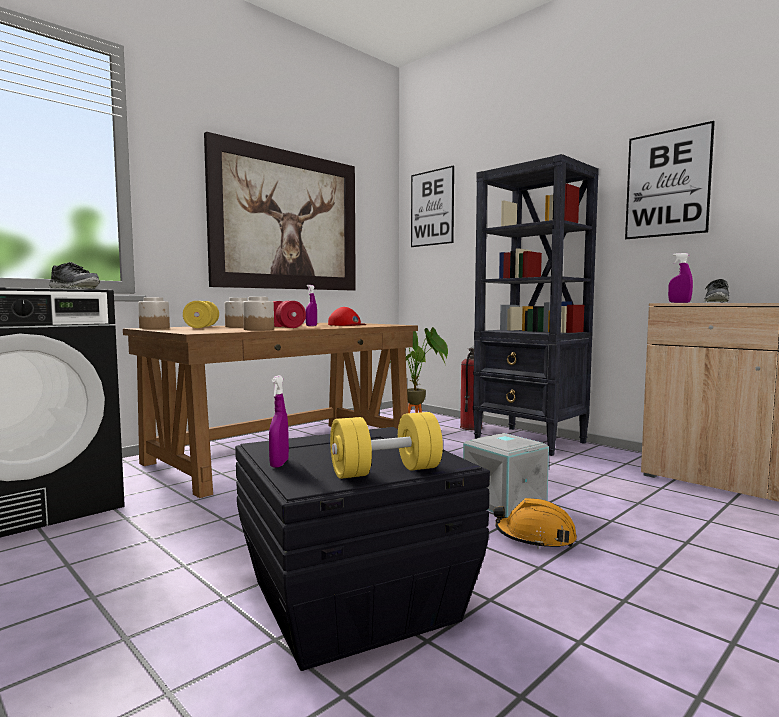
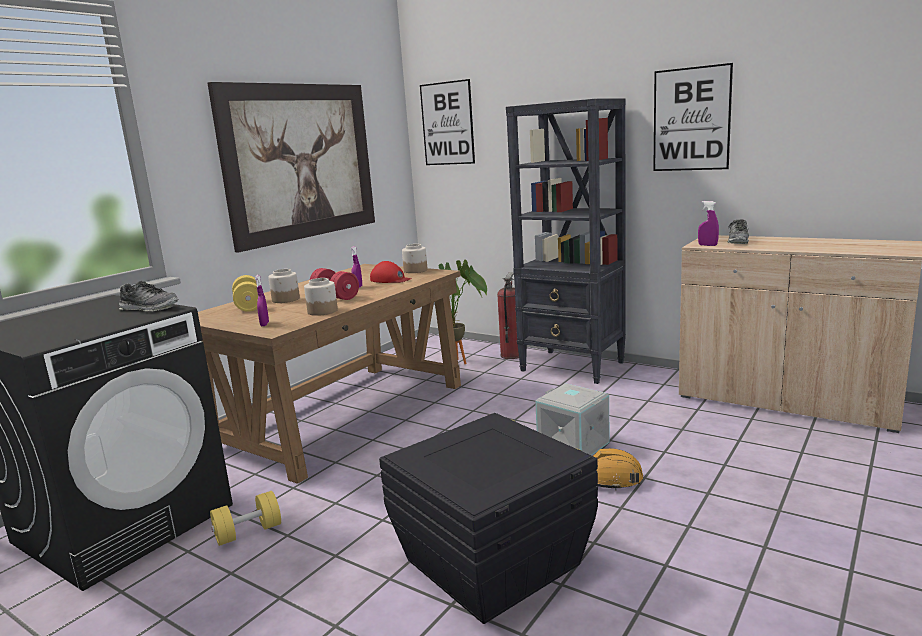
camera: 10 degrees left, 10 degrees up
jar [138,297,170,329] -> jar moved to [402,244,427,273]
purple spray bottle [269,375,289,468] -> purple spray bottle moved to [255,275,269,326]
yellow dumbbell [330,412,443,479] -> yellow dumbbell moved to [210,491,281,546]

